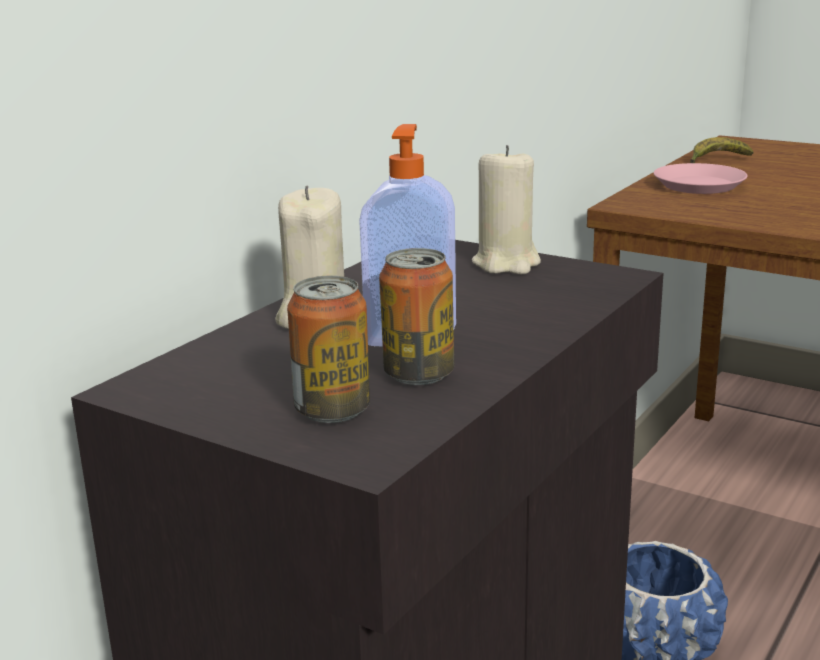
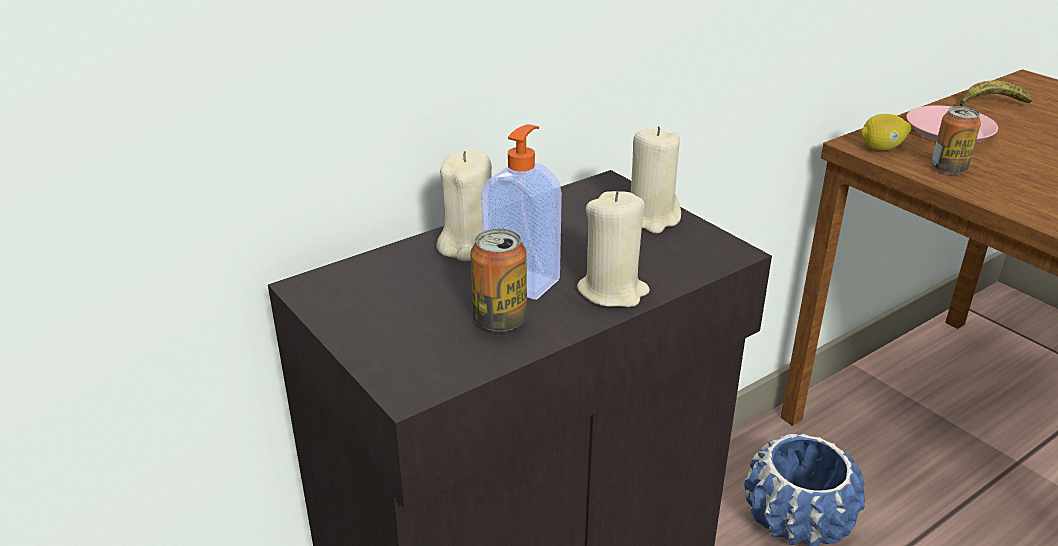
camera: 20 degrees right, 10 degrees up
can [287,276,370,423] -> can moved to [931,106,981,174]
none -> beige candle [577,191,650,307]
none -> lemon [861,114,911,151]

